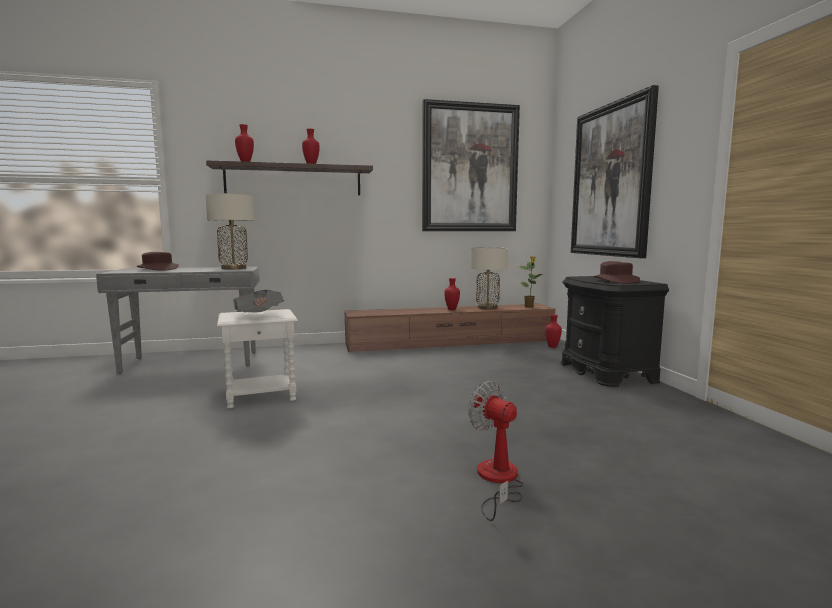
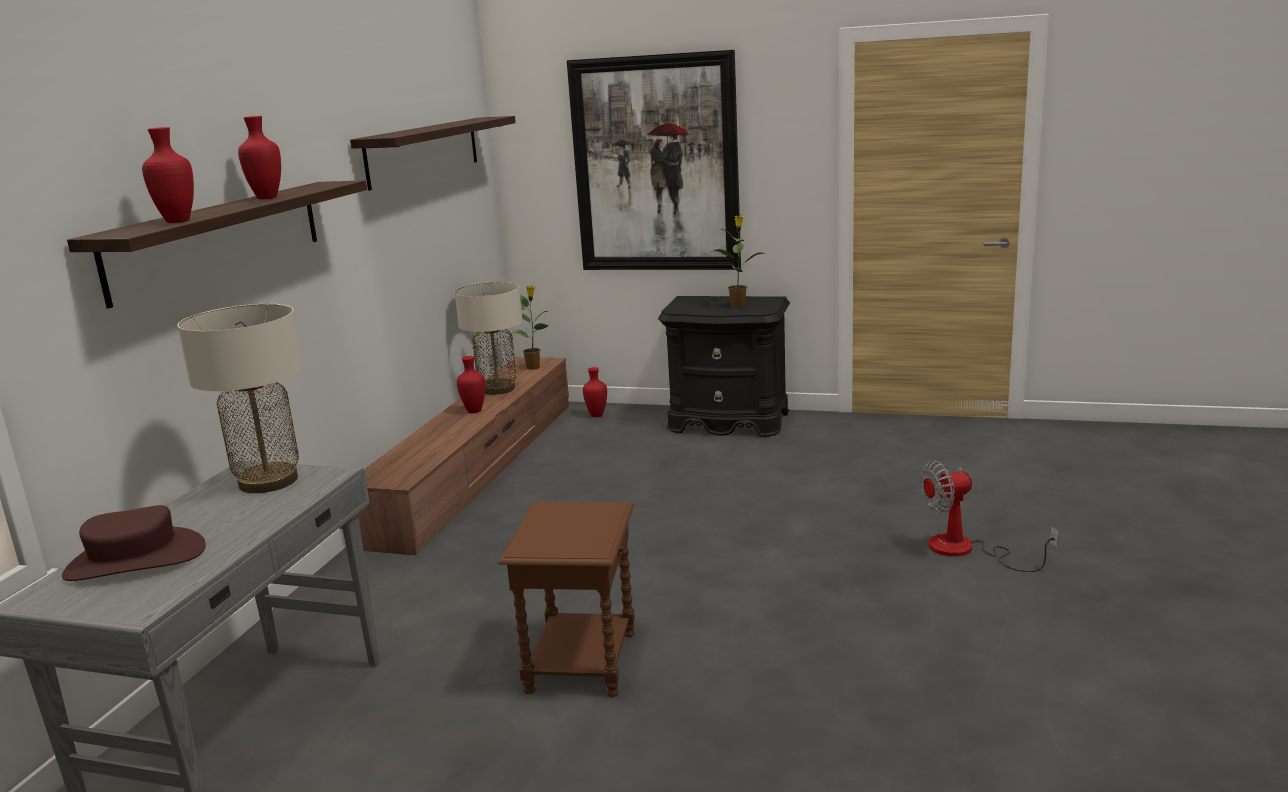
camera: 60 degrees left, 10 degrees up
white side table [217,309,298,408] -> brown side table [498,502,635,697]
newspaper [233,290,284,313] -> none
picture [422,99,520,231] -> shelf [350,116,516,191]
brown hat [594,261,640,284] -> potted plant [710,216,766,308]

